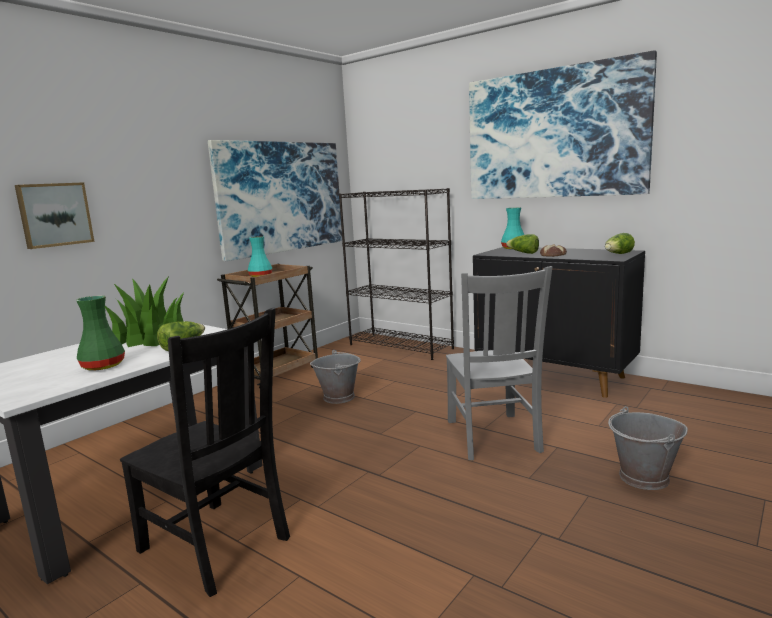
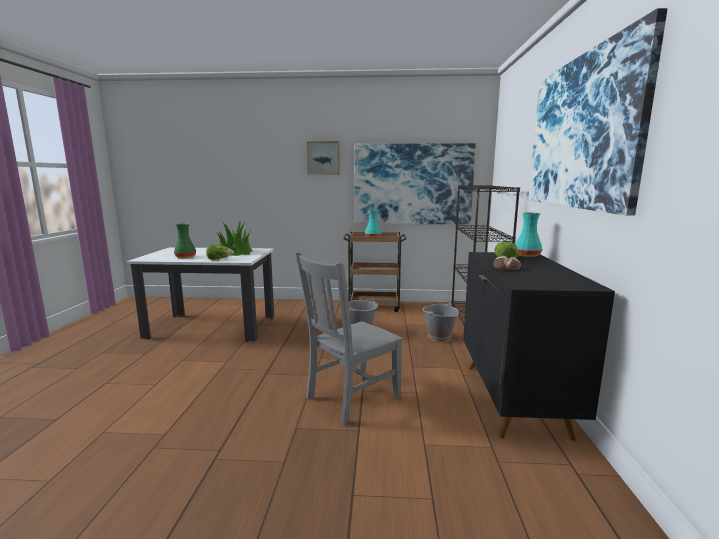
camera: 55 degrees right, 0 degrees up
picture [15,182,94,249] -> picture moved to [307,141,340,174]
black chair [120,307,290,597] -> none
lettuce [605,233,635,254] -> none
grey bucket [608,406,688,490] -> grey bucket moved to [423,303,459,342]

